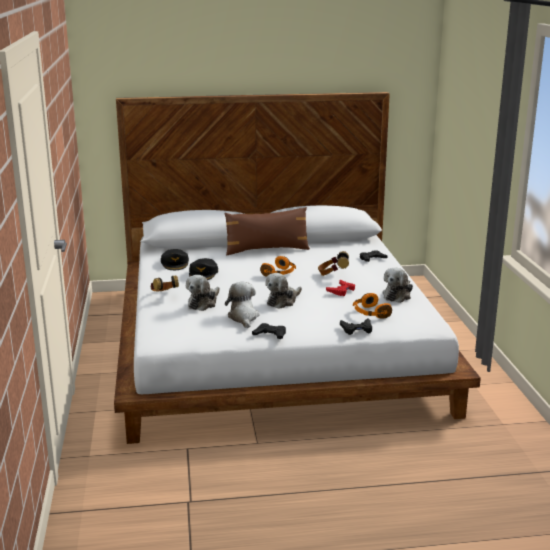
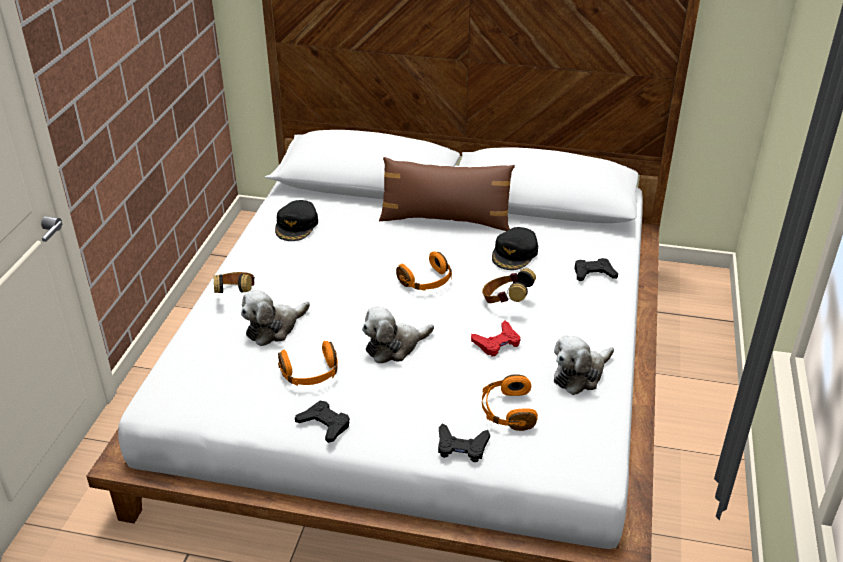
camera: 20 degrees right, 15 degrees up
black cap [189,258,218,280] -> black cap moved to [492,227,538,270]
plush toy [225,282,259,328] -> orange headphones [278,341,338,386]

